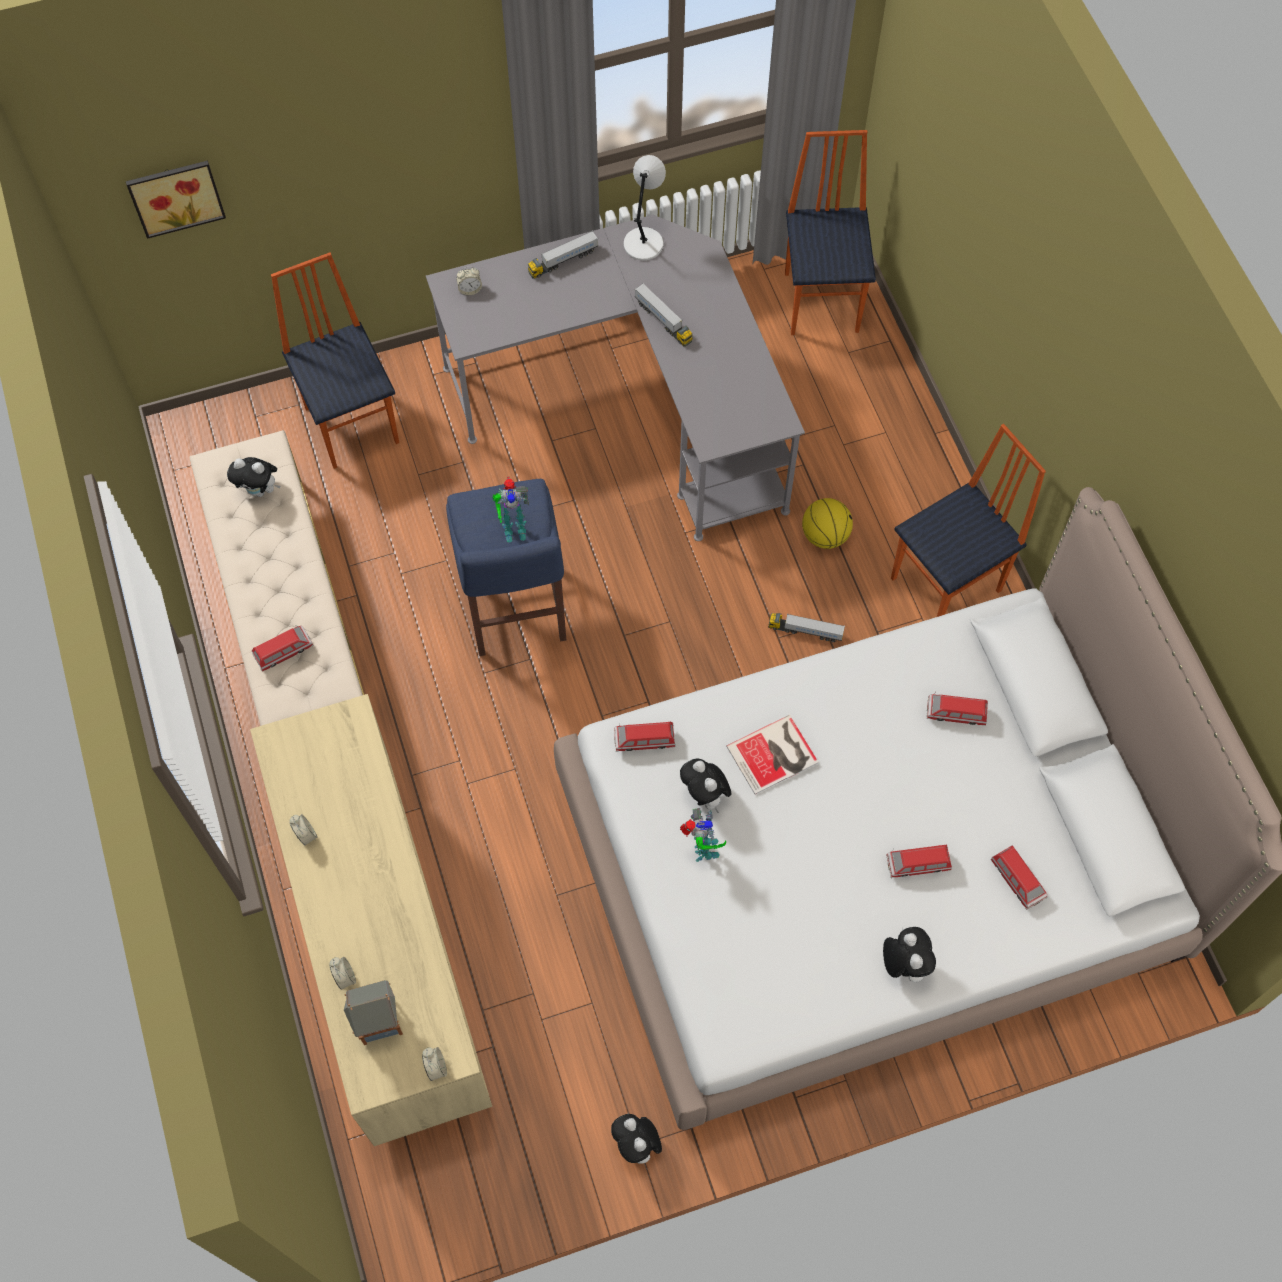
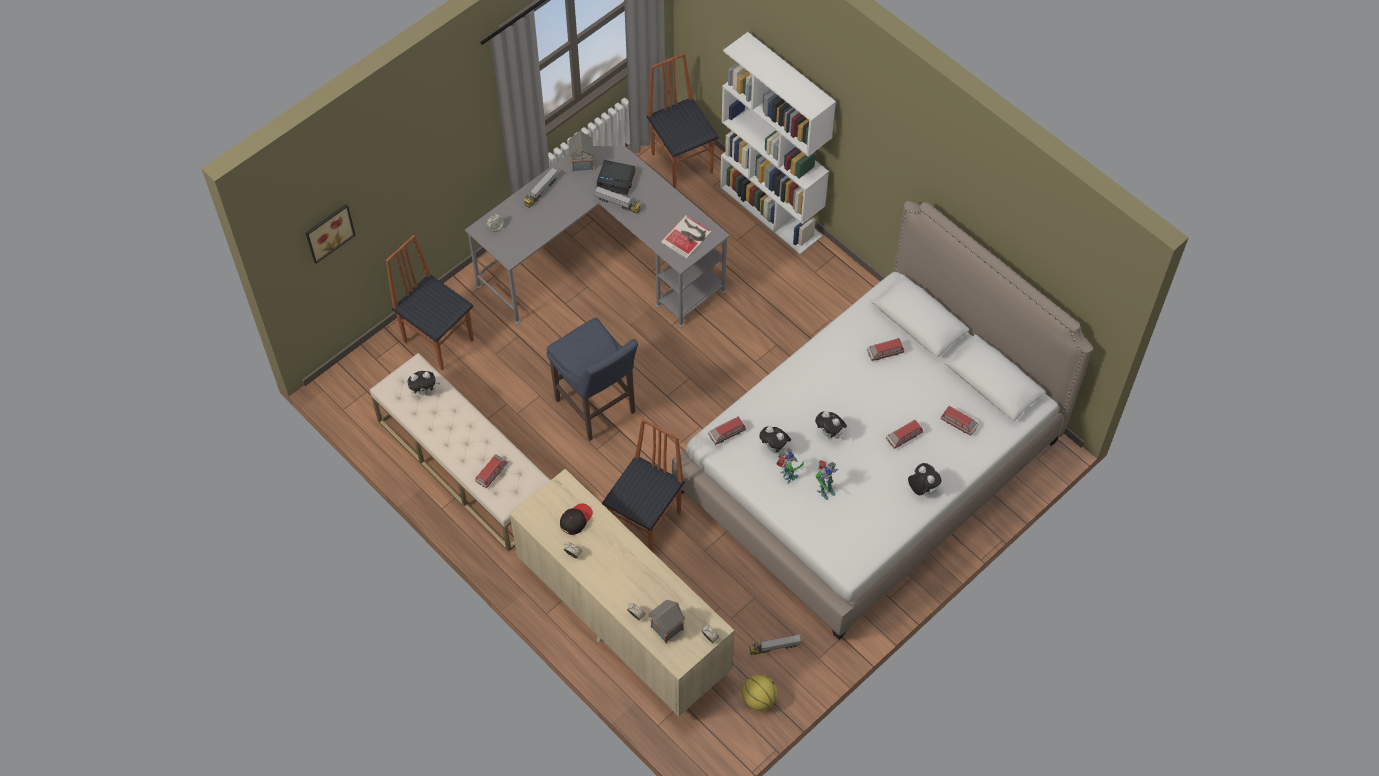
camera: 25 degrees left, 5 degrees down
toy robot [492,477,529,543] -> toy robot moved to [816,460,838,500]
plush toy [611,1114,662,1169] -> plush toy moved to [815,411,847,439]
grey table lamp [624,155,666,261] -> toy house [569,130,594,172]
book [726,715,818,794] -> book moved to [660,215,712,259]
toy truck [768,613,845,642] -> toy truck moved to [750,634,801,655]
basketball [802,498,853,549] -> basketball moved to [742,675,778,711]
chair [891,424,1046,617] -> chair moved to [602,418,685,552]
none -> black cap [560,503,593,535]
none -> alarm clock [597,160,635,195]
none -> white bookcase [720,32,836,254]

